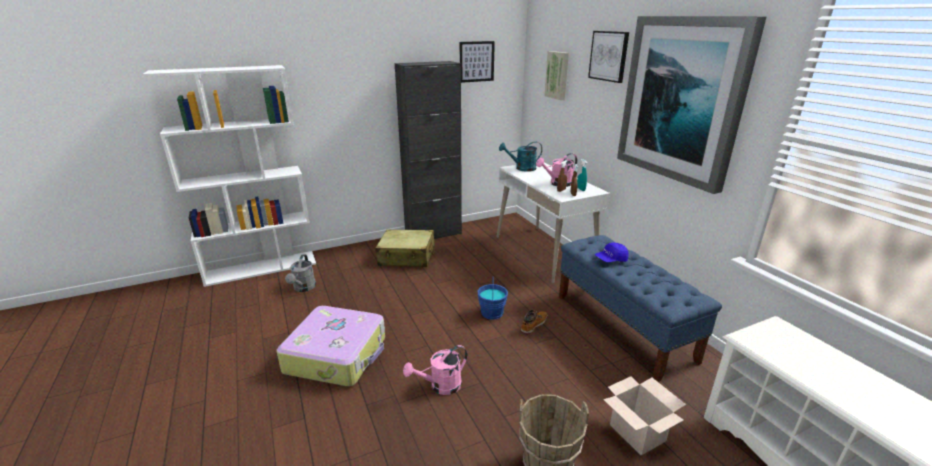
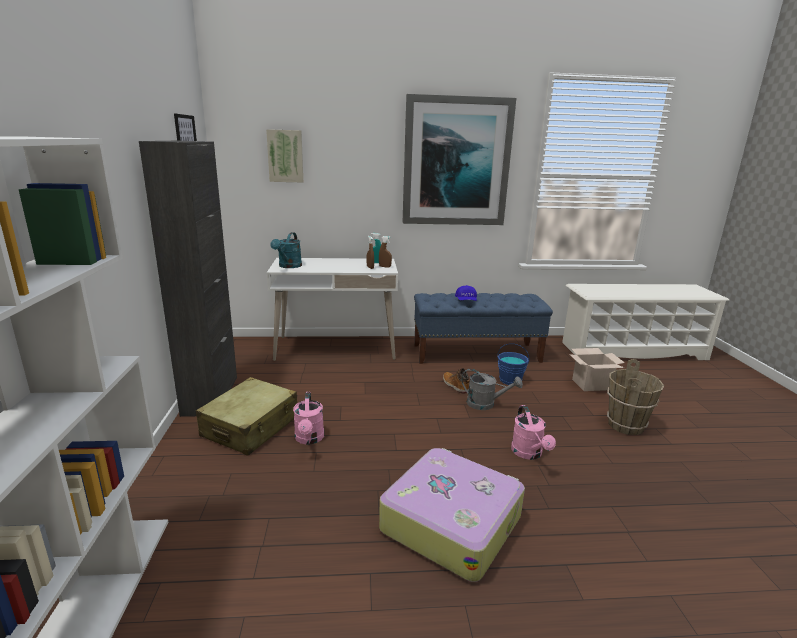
camera: 70 degrees left, 5 degrees down
grey watering can [285,254,316,292] -> grey watering can moved to [462,369,523,410]
blue bucket [477,280,508,320] -> blue bucket moved to [497,343,529,385]
pink watering can [536,153,577,187] -> pink watering can moved to [293,392,324,445]
picture [588,31,629,83] -> none

